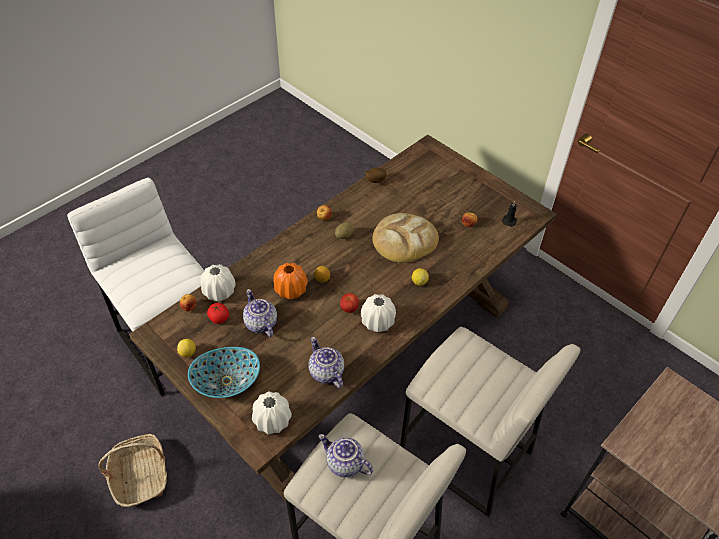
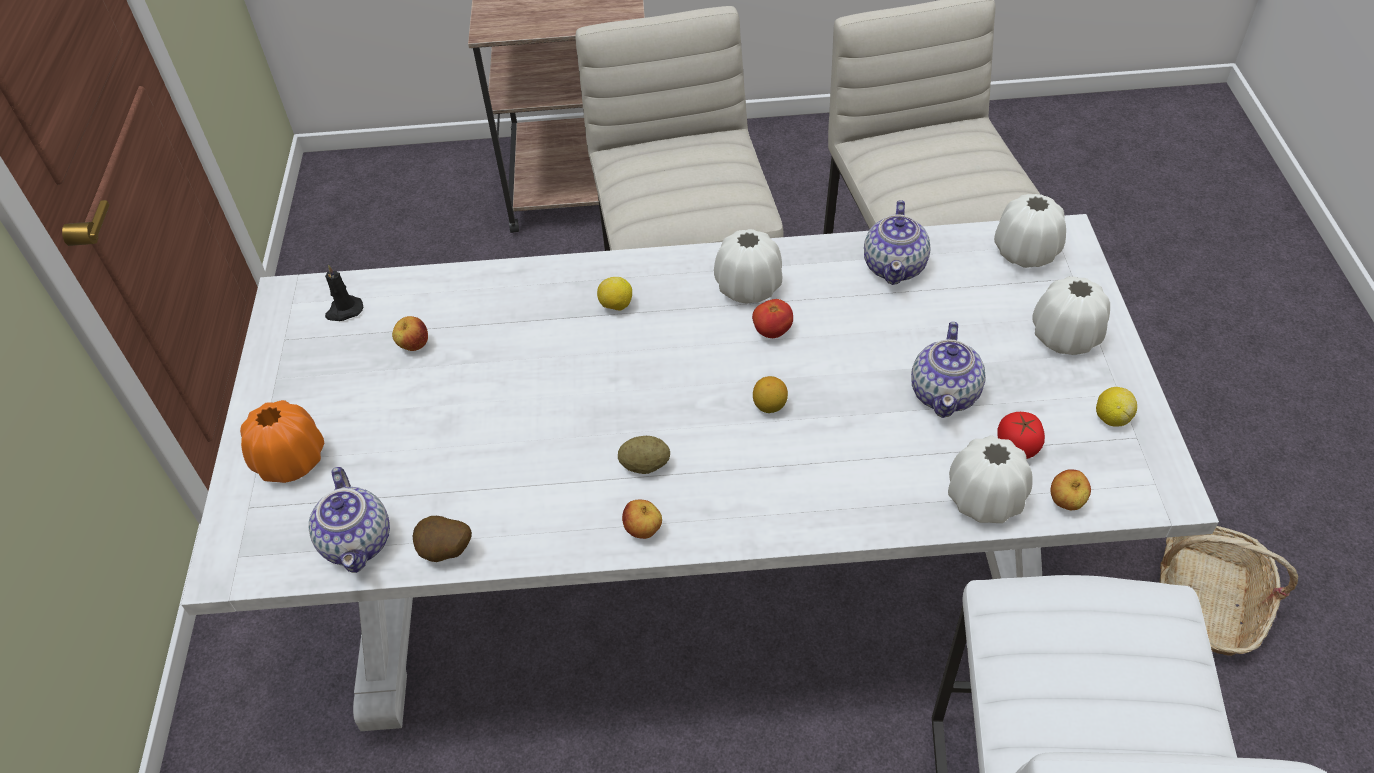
camera: 135 degrees left, 0 degrees up
brown dining table [129,135,557,501] -> white dining table [181,214,1219,731]
bowl [188,347,260,398] -> white vase [1033,276,1110,355]
orange vase [273,263,308,299] -> orange vase moved to [240,400,324,483]
teapot [318,434,373,477] -> teapot moved to [309,467,390,573]
bread [372,213,439,263] -> none

